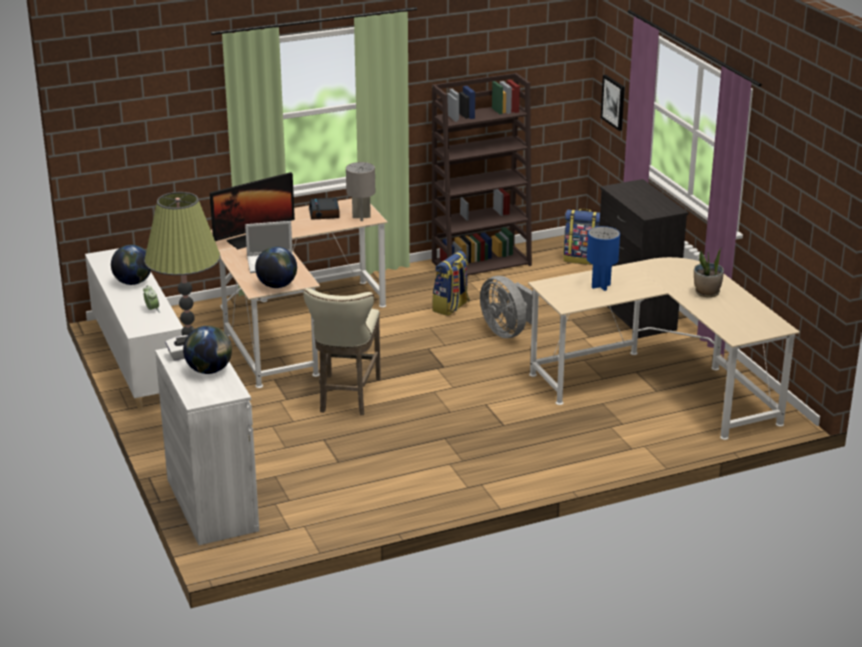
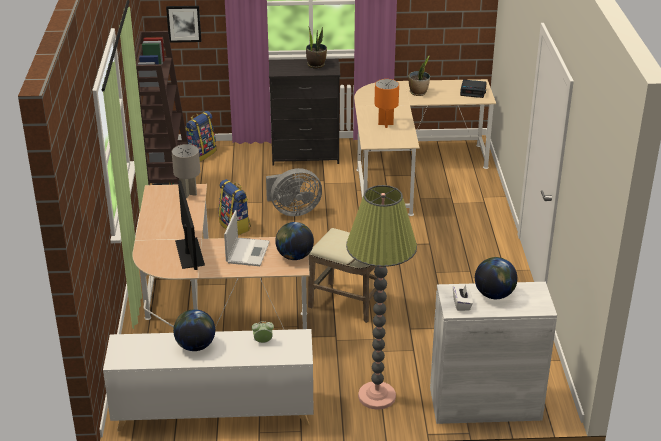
camera: 70 degrees left, 5 degrees up
alarm clock [309,198,340,220] -> alarm clock moved to [460,80,487,98]
blue table lamp [587,226,620,291] -> orange table lamp [374,79,399,128]
none -> potted plant [306,26,327,68]

